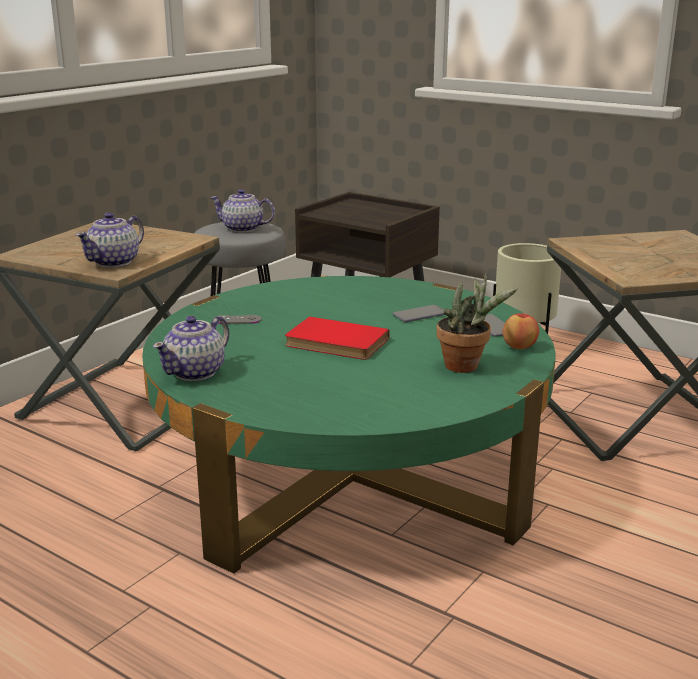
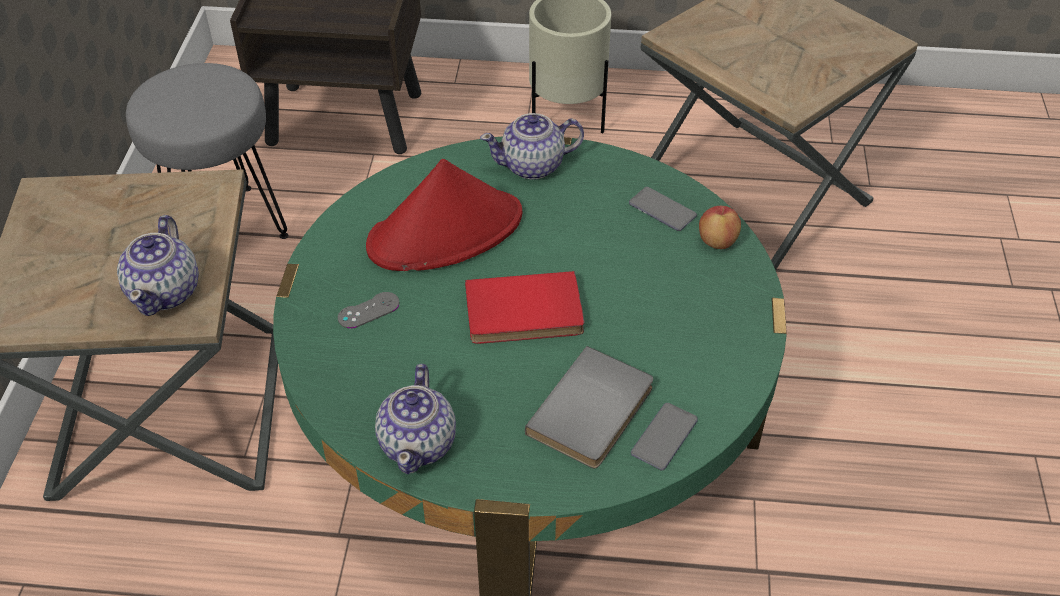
camera: 30 degrees left, 25 degrees up
teapot [210,189,275,233] -> teapot moved to [480,113,584,179]
phone [393,305,445,322] -> phone moved to [631,403,698,470]
potted plant [436,273,518,373] -> none
none -> red hat [366,159,523,271]
none -> grey book [525,346,653,469]

